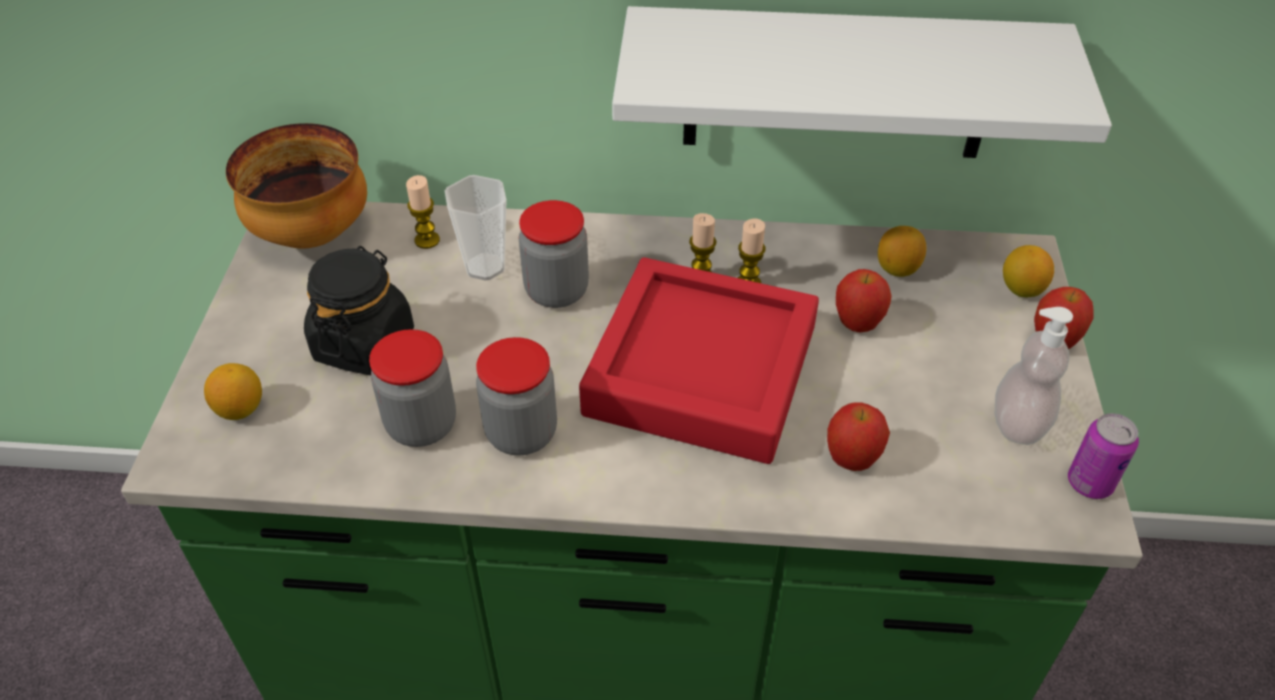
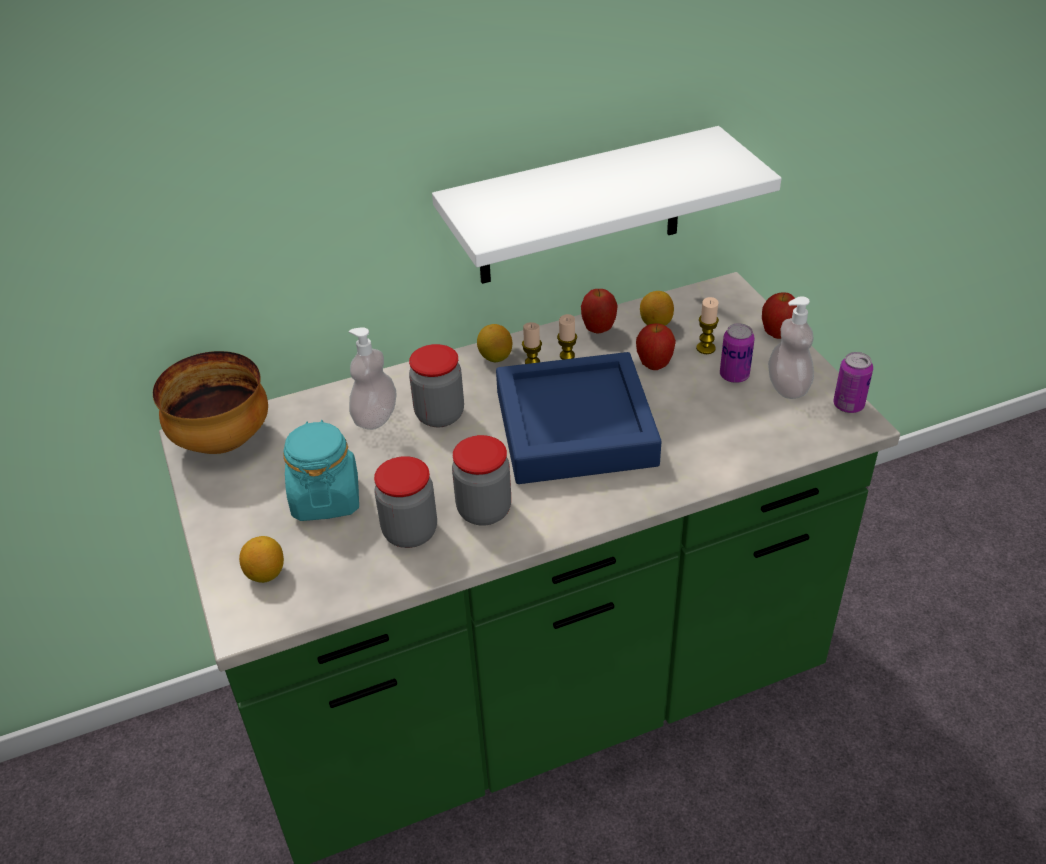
camera: 25 degrees left, 5 degrees down
black jar [304,246,414,376] -> turquoise jar [283,420,359,521]
candle [406,175,440,249] -> candle moved to [696,297,719,354]
cup [445,175,507,281] -> soap dispenser [349,327,397,430]
red tray [579,257,819,464] -> blue tray [496,352,661,484]
apple [827,402,890,471] -> apple moved to [581,289,618,333]
lemon [1003,245,1054,298] -> lemon moved to [477,324,512,362]
none -> can [720,323,755,383]

